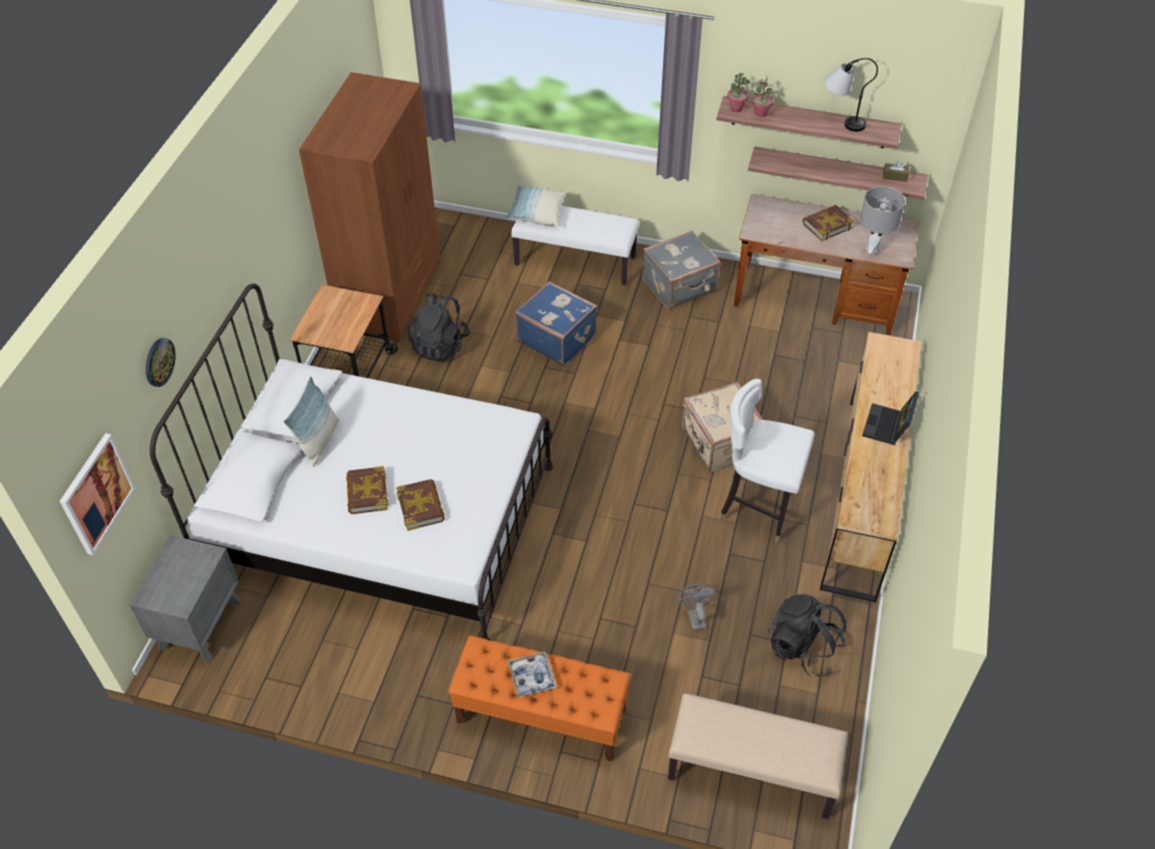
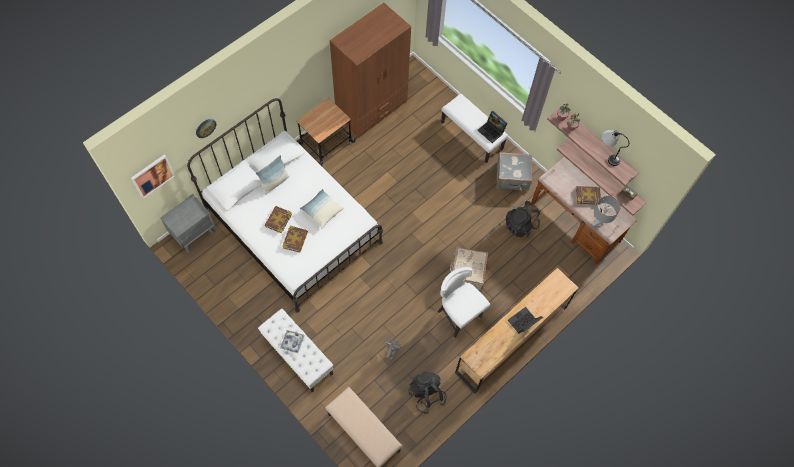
camera: 30 degrees right, 15 degrees up
black backpack [407,293,470,362] -> black backpack moved to [506,201,540,237]
orange bench [448,635,631,762] -> white bench [258,309,333,392]
pillow [505,186,567,226] -> pillow moved to [300,189,344,229]
blue suitcase [515,281,598,366] -> none
none -> laptop [477,111,508,143]

